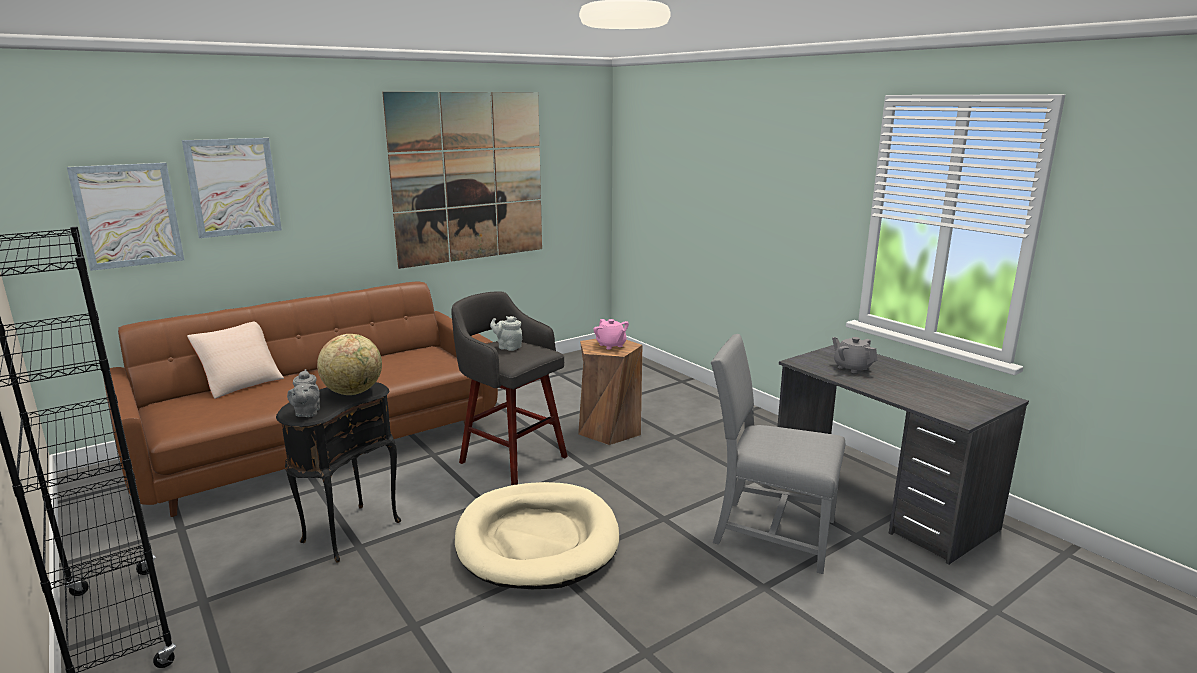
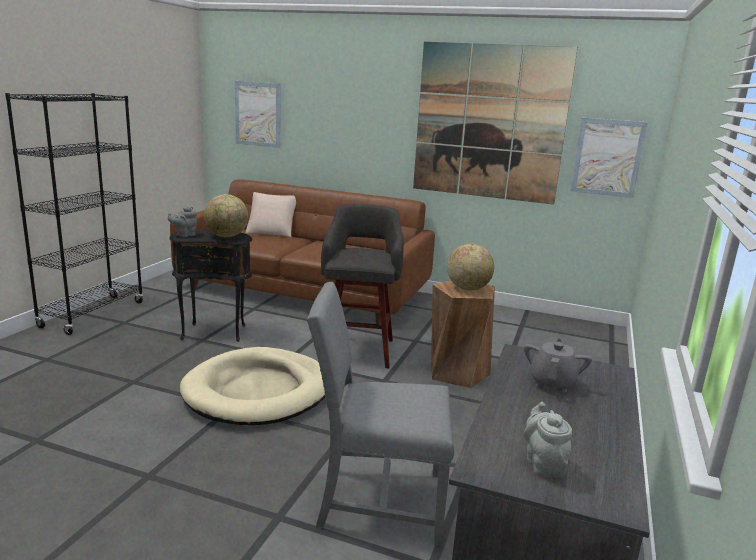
camera: 55 degrees right, 0 degrees up
picture [182,138,282,238] -> picture moved to [570,118,648,198]
grey teapot [490,316,522,351] -> grey teapot moved to [524,402,572,478]
pink teapot [594,319,629,349] -> globe [447,243,494,291]
grey chair [711,334,845,574] -> grey chair turned 75 degrees counterclockwise [307,282,454,546]

